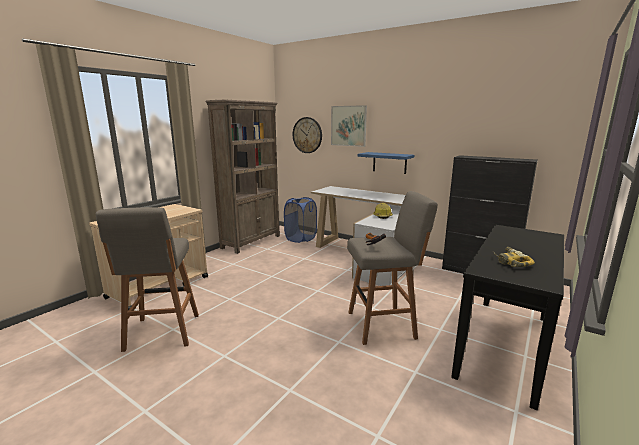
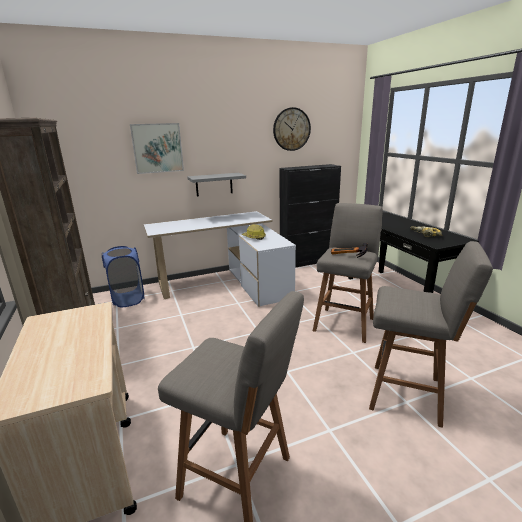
camera: 55 degrees left, 5 degrees up
wall clock [293,117,322,153] -> wall clock moved to [273,107,311,151]
blue shelf [358,152,414,174] -> grey shelf [187,173,246,196]
none -> grey stool [369,241,493,428]

